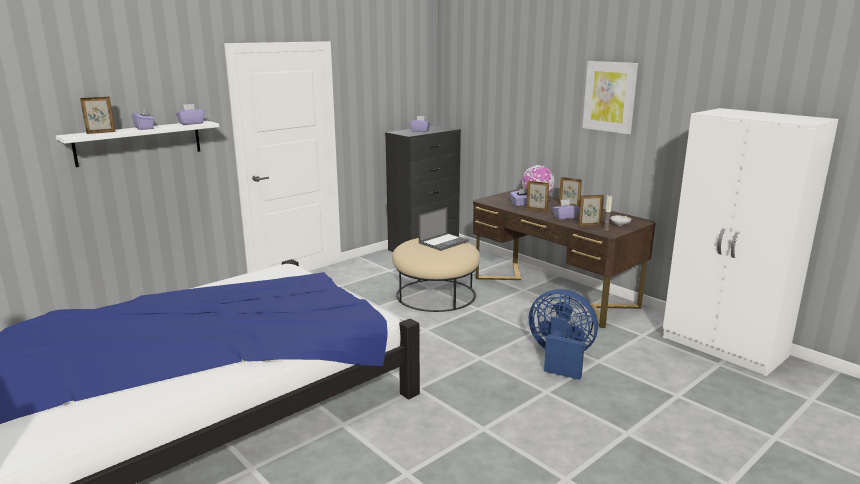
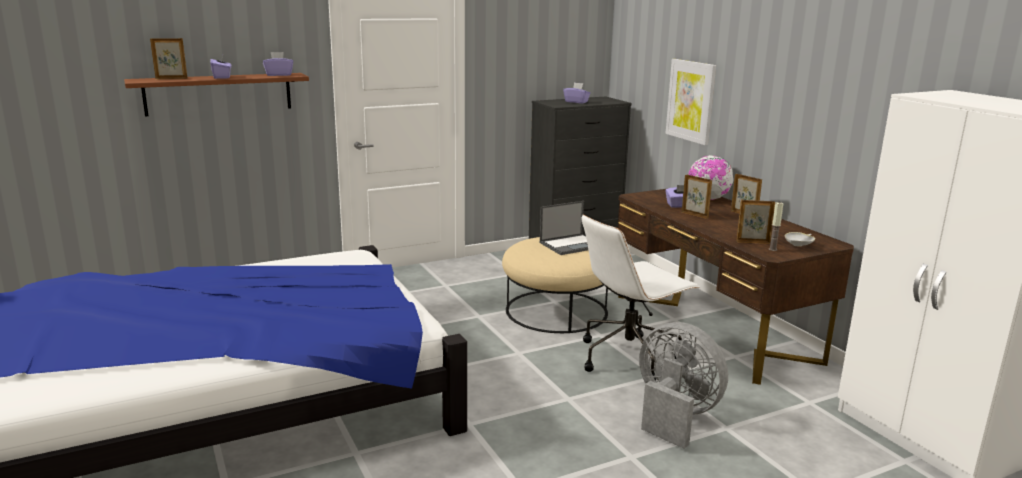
camera: 15 degrees right, 0 degrees up
white shelf [56,121,219,167] -> brown shelf [124,73,309,117]
blue fan [529,289,598,380] -> grey fan [639,322,728,449]
purple tissue box [552,199,579,220] -> none
picture [582,61,638,134] -> picture moved to [666,59,716,145]
none -> white office chair [581,214,700,381]

